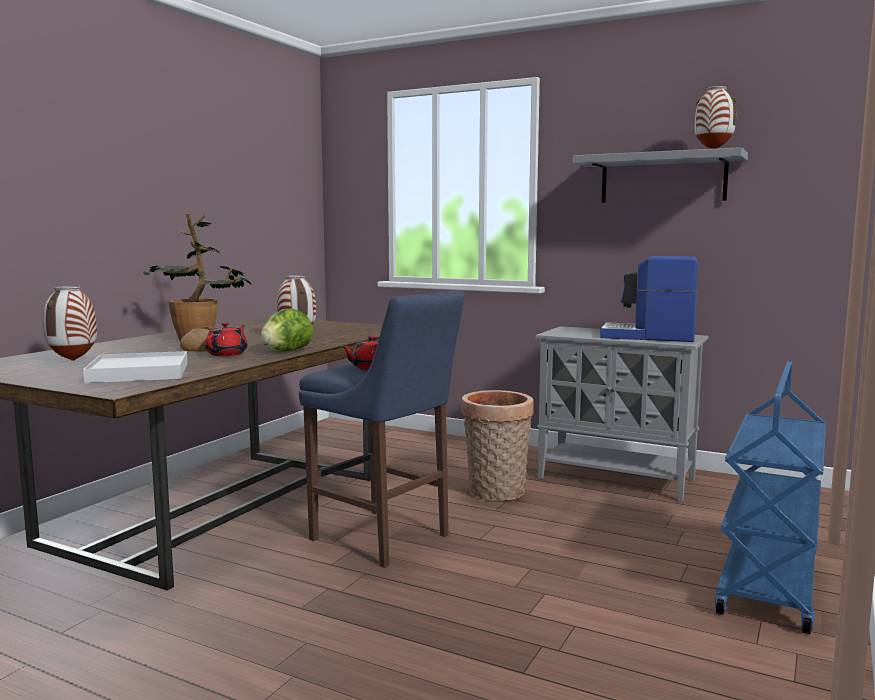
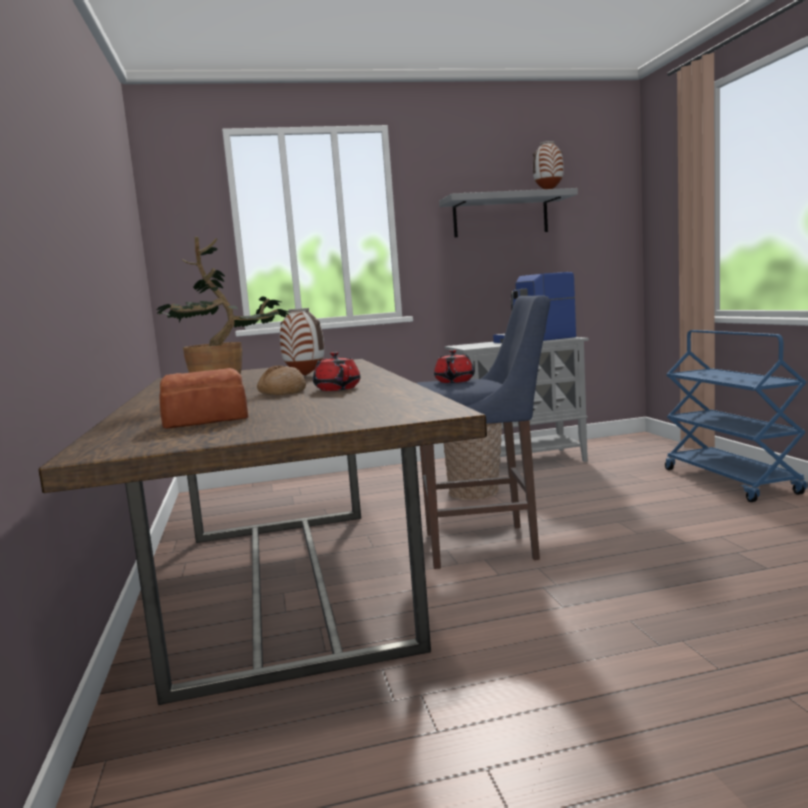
camera: 40 degrees left, 0 degrees up
vase [43,286,97,361] -> bread [159,368,248,429]
white tray [83,351,188,383] -> none
lettuce [261,309,313,352] -> none

